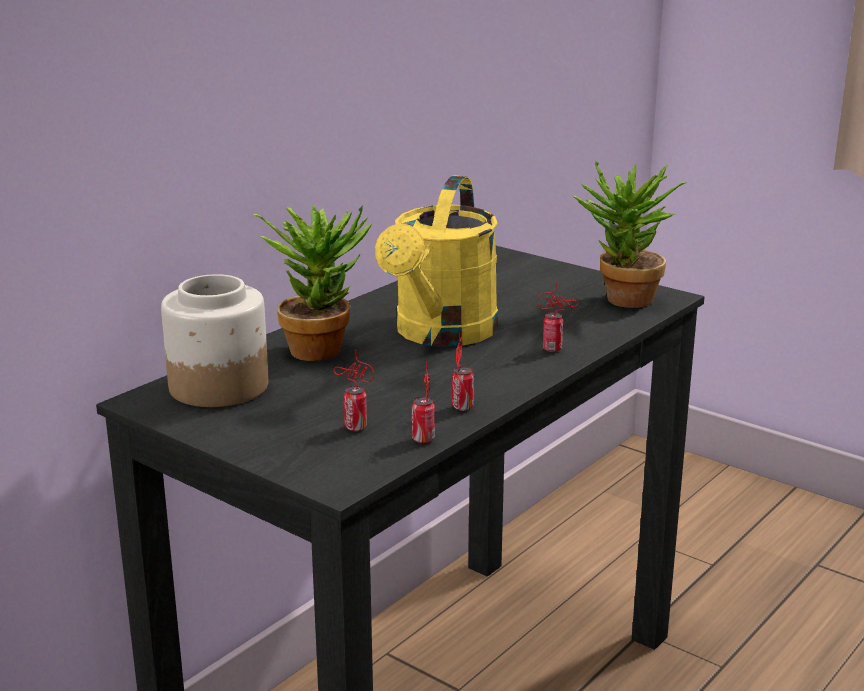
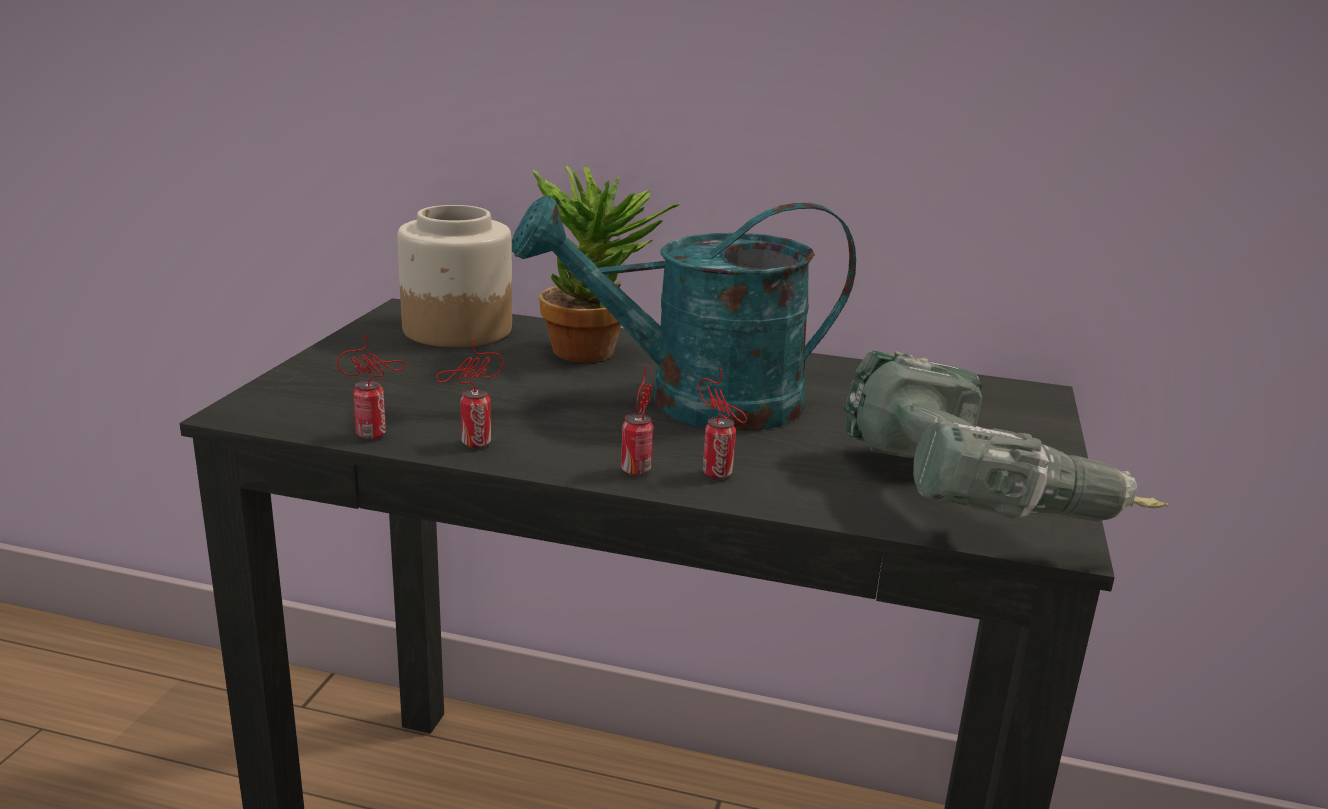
camera: 65 degrees right, 0 degrees up
can [334,350,374,431] -> can moved to [621,365,653,475]
yellow watering can [375,175,498,347] -> turquoise watering can [512,195,856,431]
potted plant [573,161,687,308] -> power drill [843,350,1169,521]

